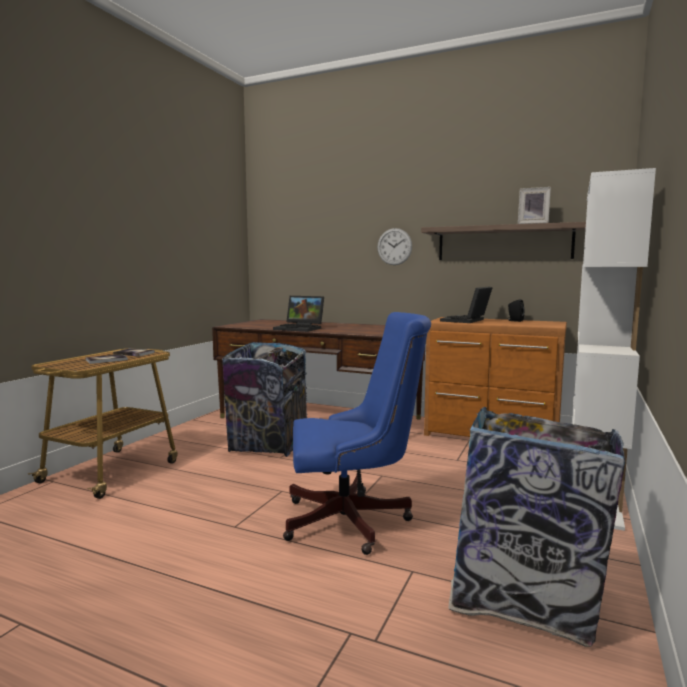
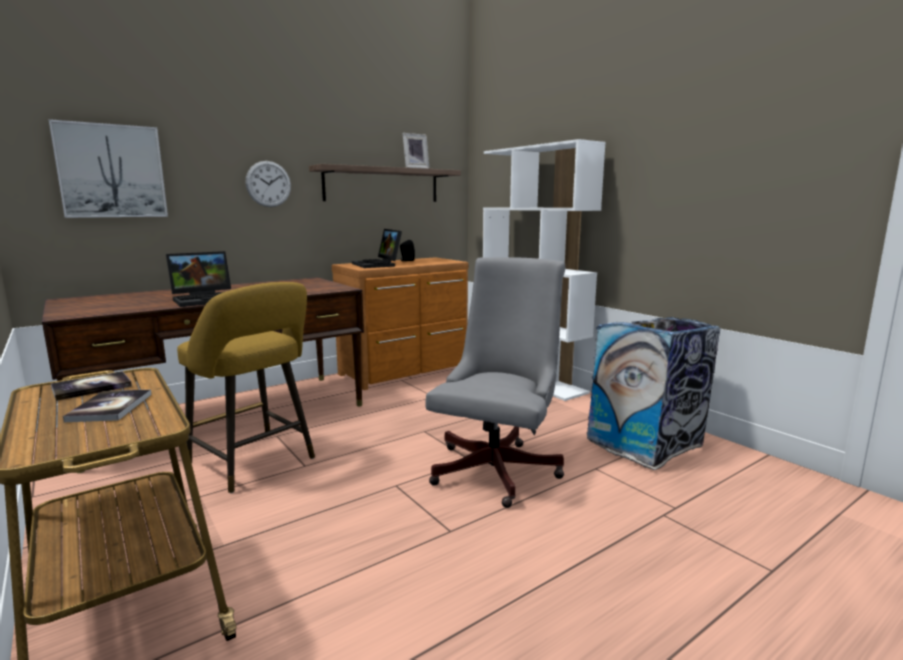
camera: 60 degrees left, 5 degrees up
trash can [222,342,307,457] -> yellow stool [177,282,315,493]
blue office chair [283,312,431,555] -> grey office chair [426,257,565,508]
none -> picture [49,119,168,218]

